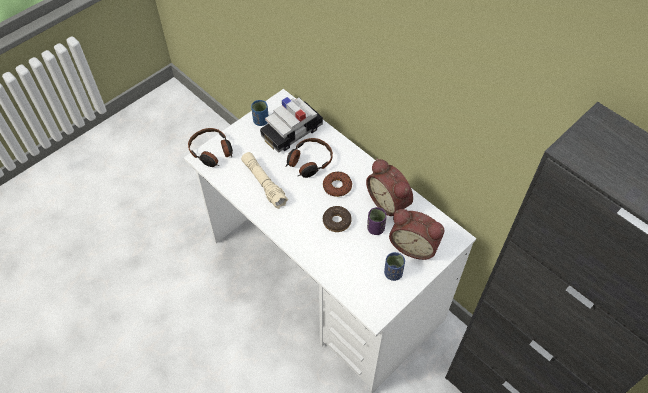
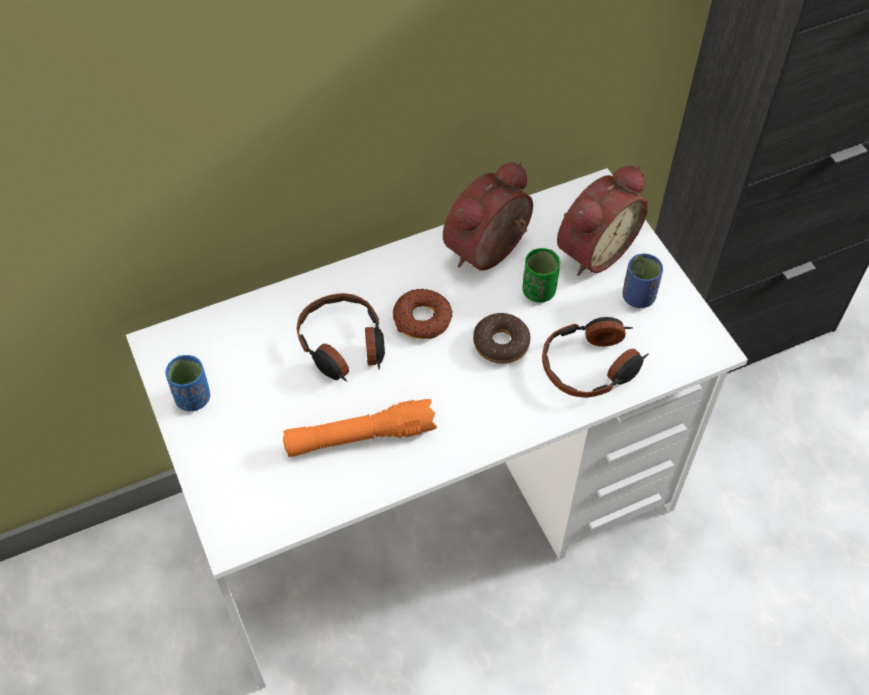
camera: 70 degrees left, 0 degrees up
headphones [188,128,233,167] -> headphones moved to [542,317,649,398]
beige flashlight [241,152,288,209] -> orange flashlight [283,399,437,457]
toy car [260,97,323,153] -> none
alarm clock [366,159,413,216] -> alarm clock turned 150 degrees clockwise [443,161,533,271]
purple cup [367,207,387,235] -> green cup [522,248,560,302]

